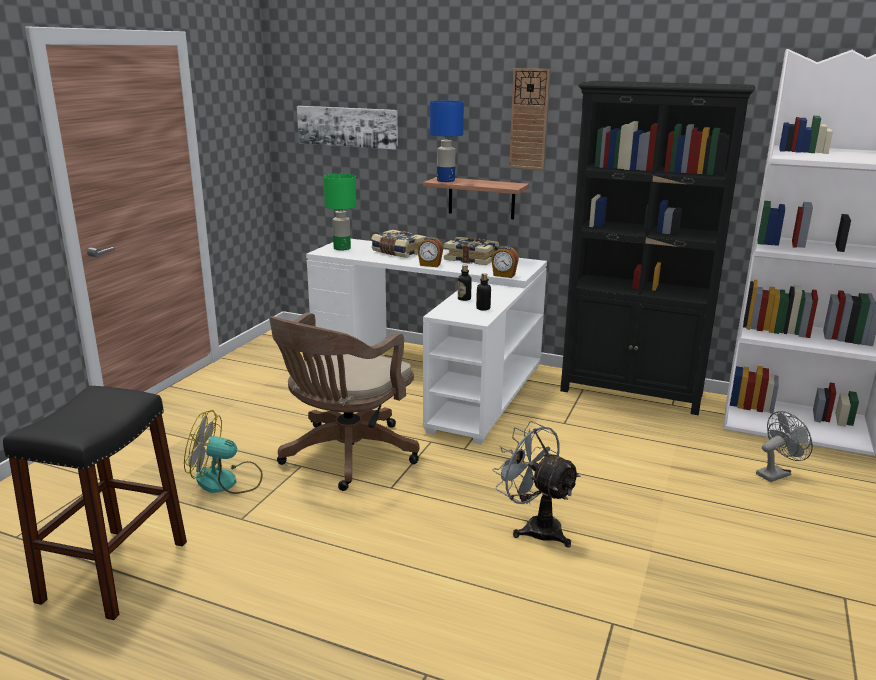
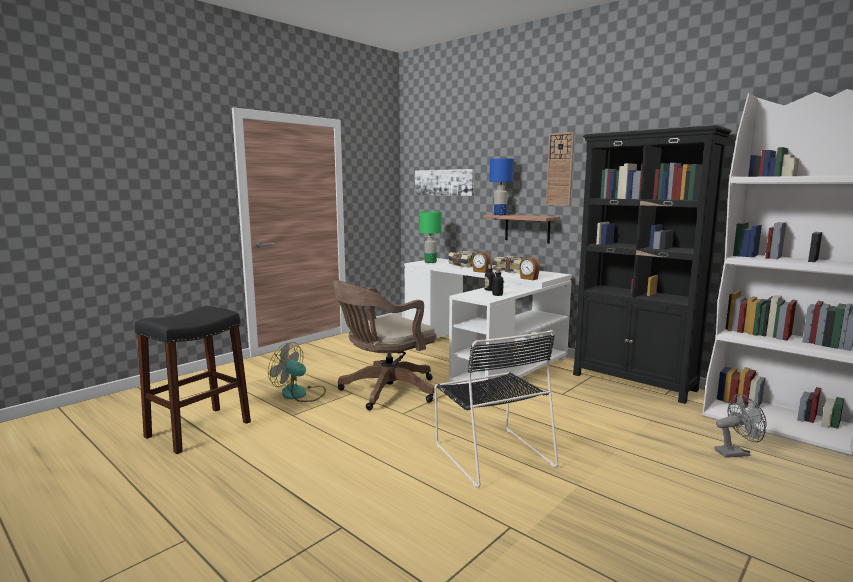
camera: 20 degrees right, 10 degrees down
grey fan [492,421,581,548] -> black chair [434,330,558,488]

